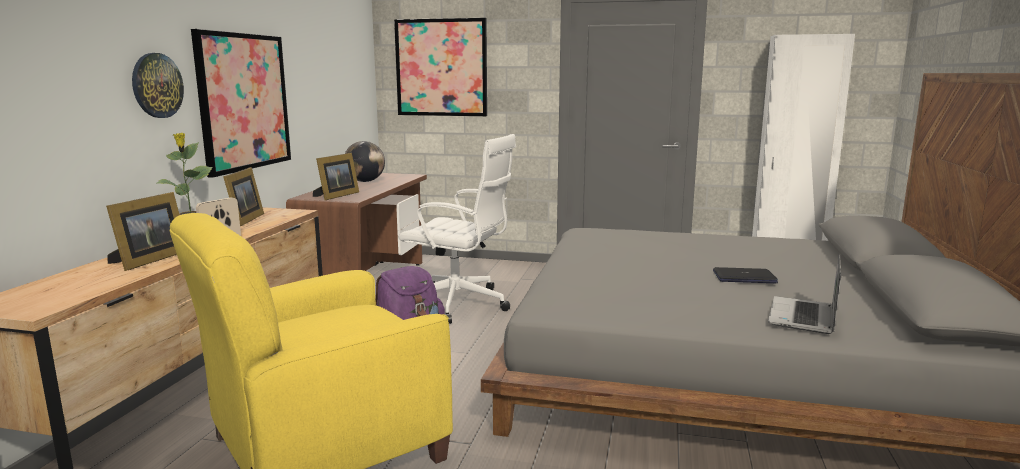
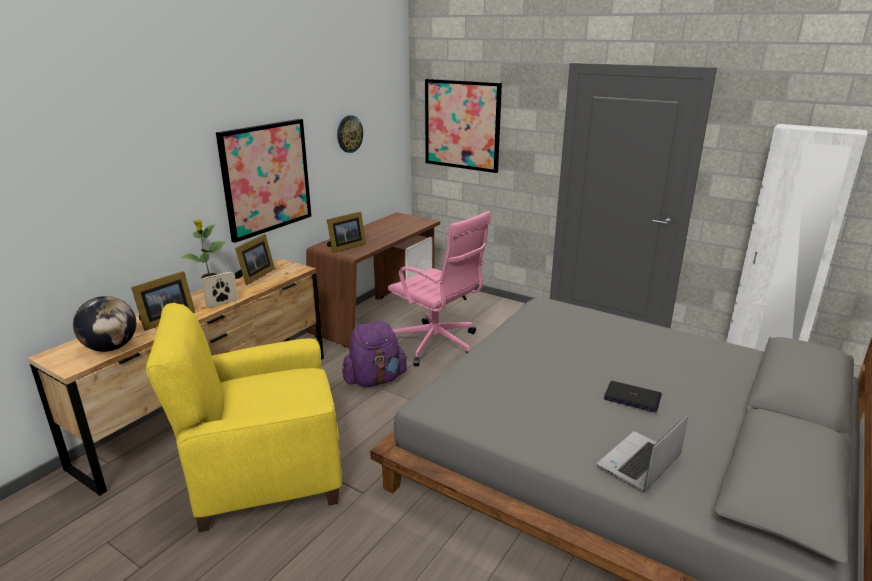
camera: 20 degrees right, 10 degrees up
wall clock [132,53,184,118] -> wall clock moved to [337,115,363,153]
globe [345,141,385,182] -> globe moved to [73,296,136,352]
white office chair [398,134,516,324] -> pink office chair [388,211,491,366]

